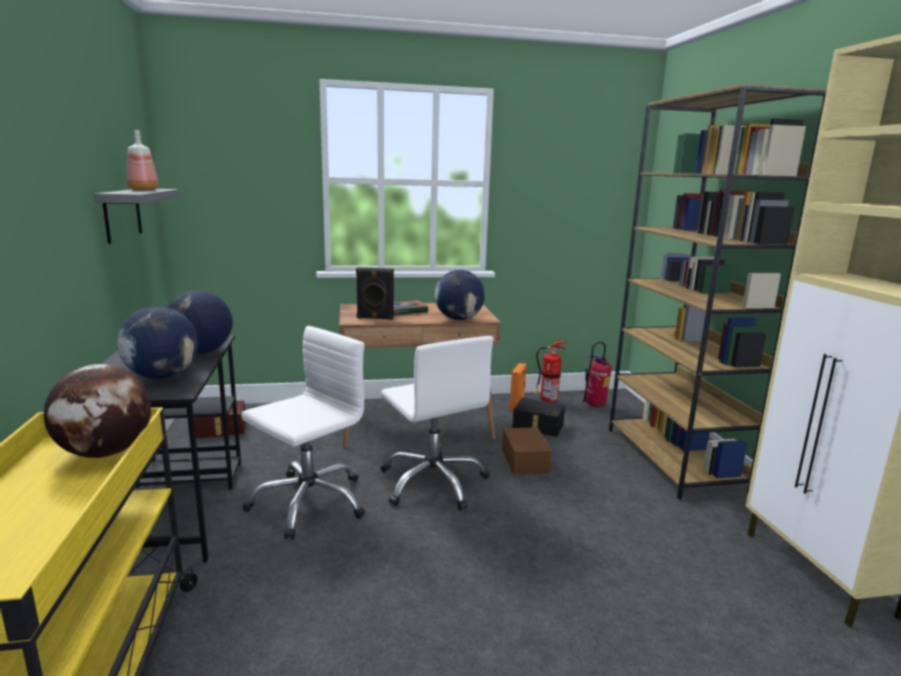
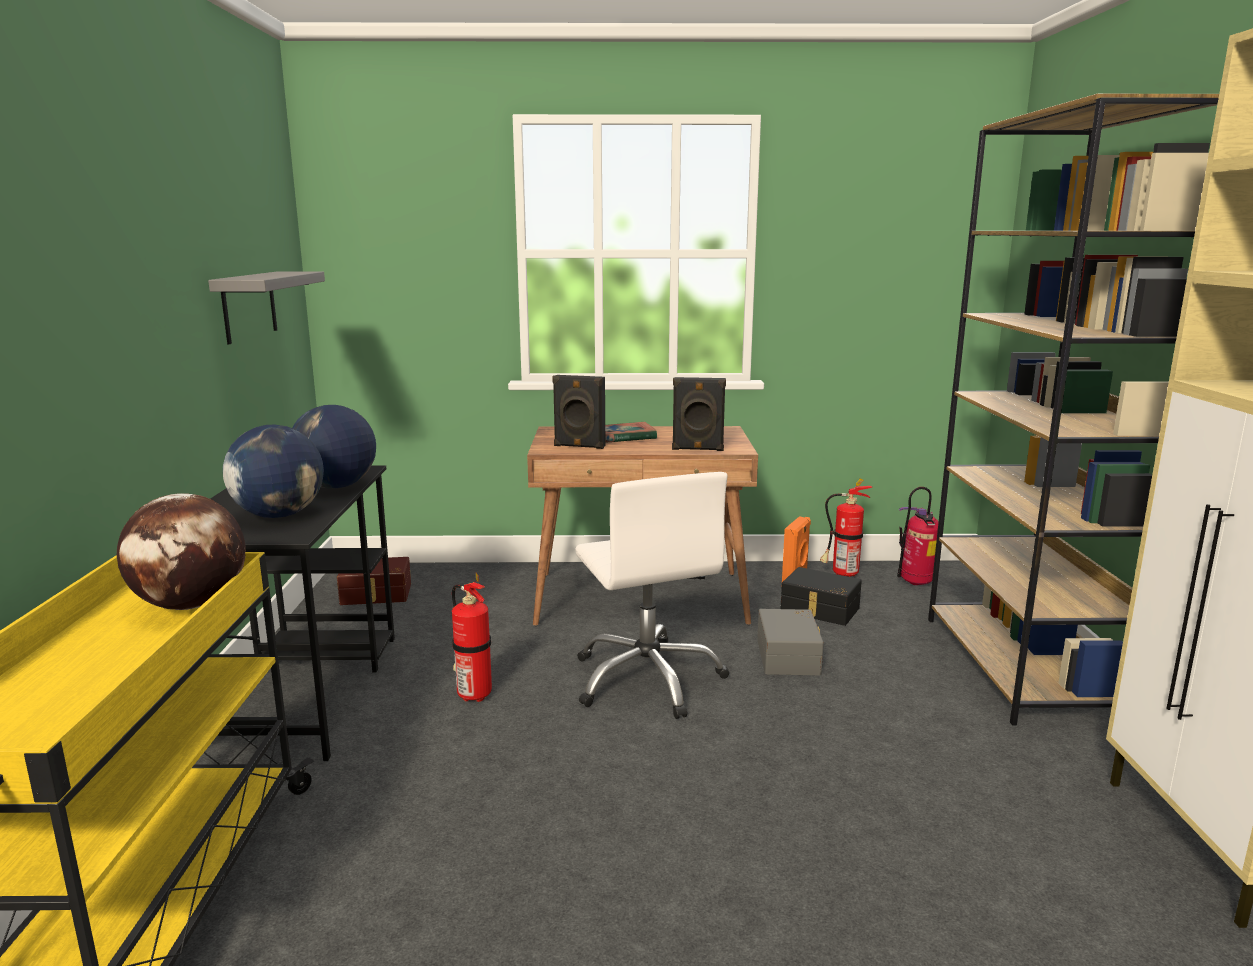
camera: 10 degrees right, 0 degrees up
bottle [127,130,158,190] -> none
white office chair [241,326,365,539] -> fire extinguisher [452,573,492,702]
globe [435,270,485,320] -> black speaker [672,377,726,451]
brown storage box [502,427,552,474] -> grey storage box [757,609,824,676]

